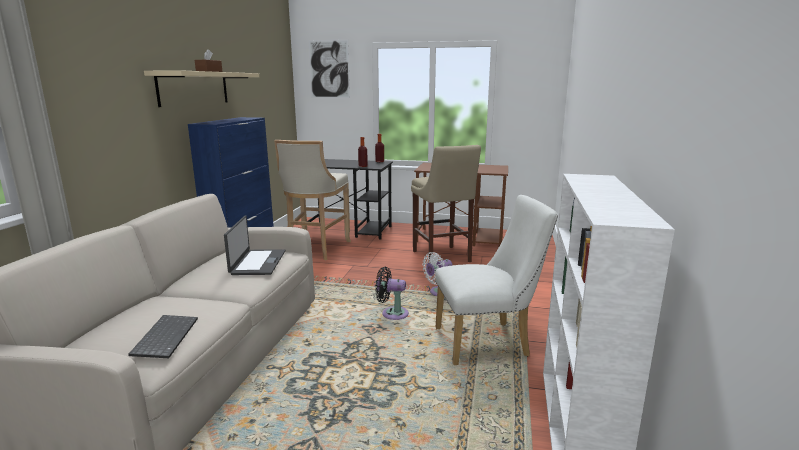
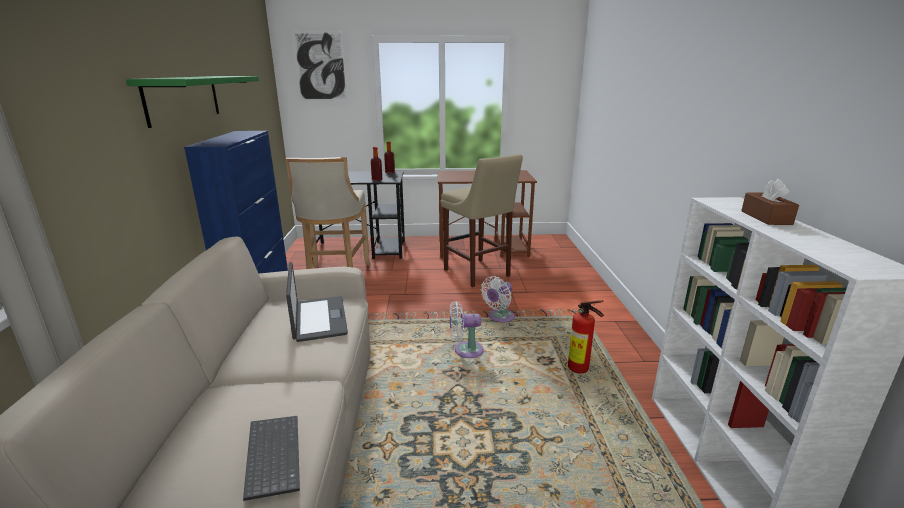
camera: 15 degrees left, 5 degrees up
beige shelf [144,70,259,107] -> green shelf [126,76,259,128]
brown tissue box [195,49,222,72] -> brown tissue box moved to [741,179,799,225]
black fan [376,267,409,320] -> white fan [450,301,484,358]
white chair [435,195,558,365] -> fire extinguisher [568,300,604,374]

